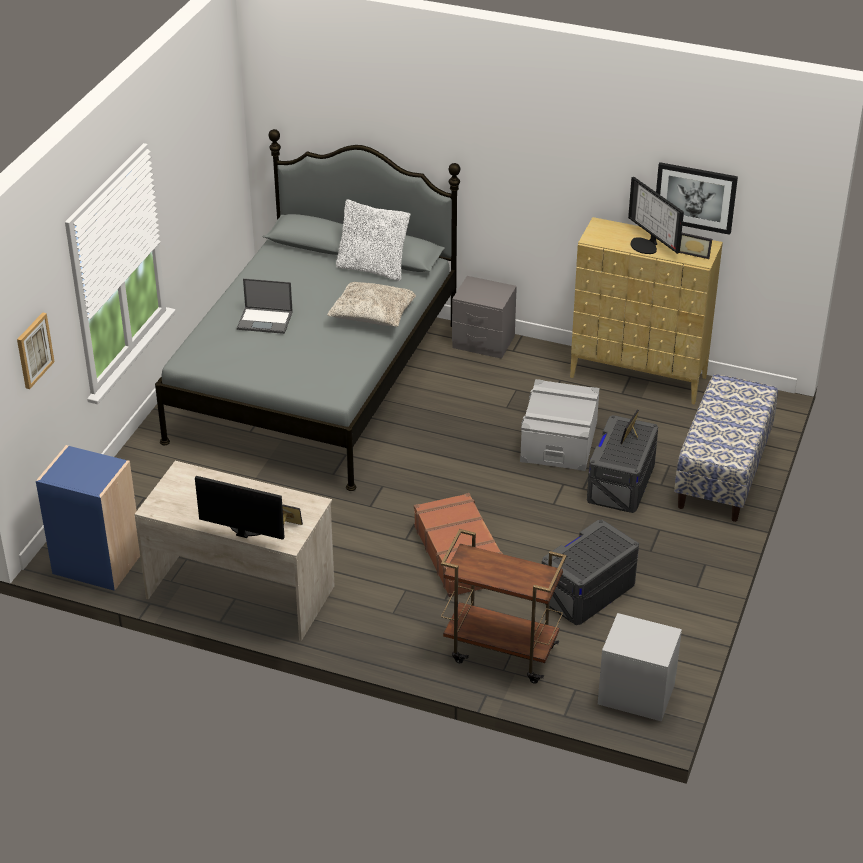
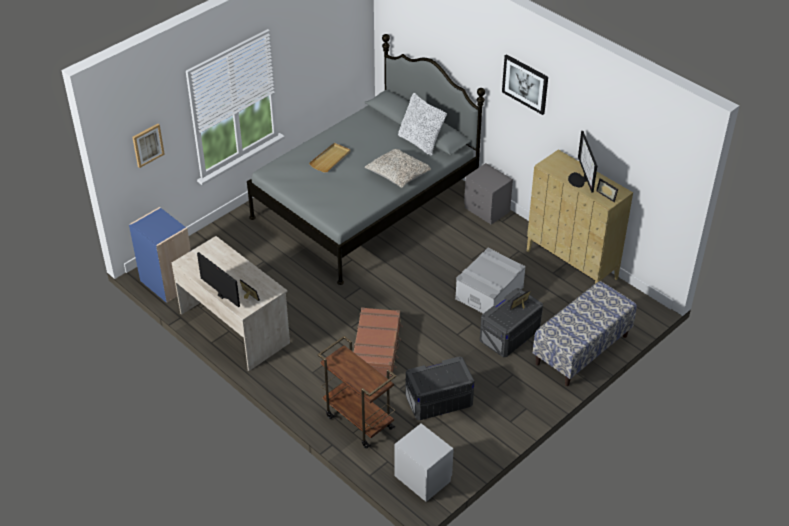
camera: 25 degrees right, 5 degrees up
laptop [237,278,293,334] -> beige tray [309,143,351,172]
picture [656,162,738,235] -> picture moved to [502,54,548,115]

